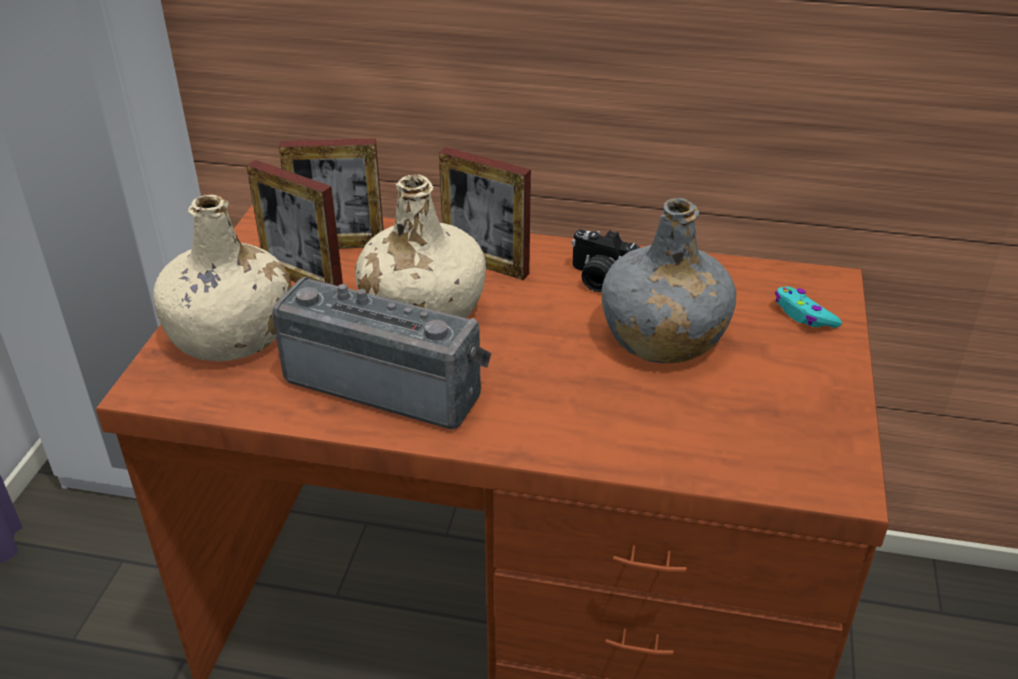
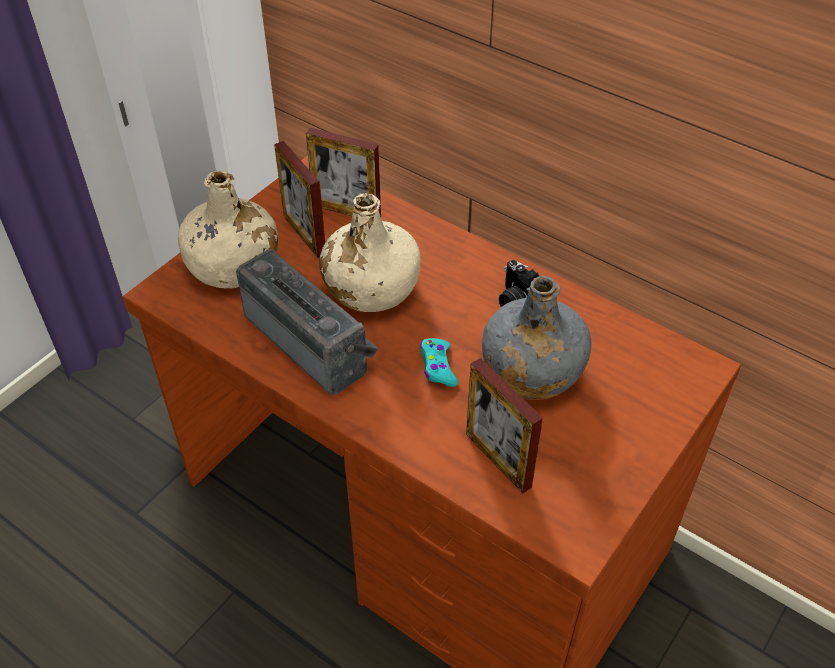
camera: 25 degrees right, 10 degrees up
picture frame [439,147,531,280] -> picture frame moved to [466,358,543,494]
turquoise game controller [775,287,842,328] -> turquoise game controller moved to [420,338,458,387]

